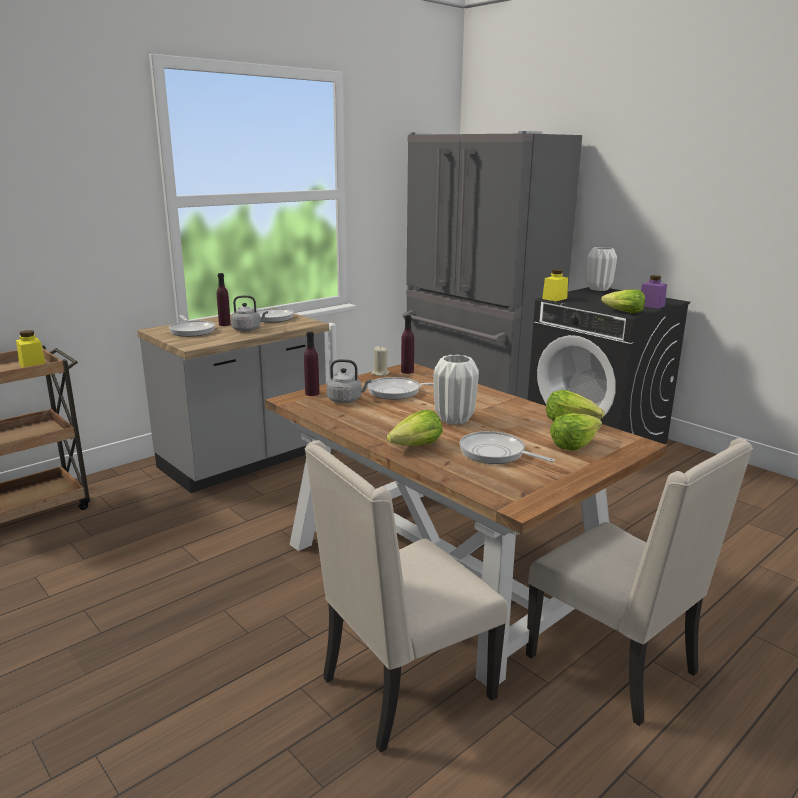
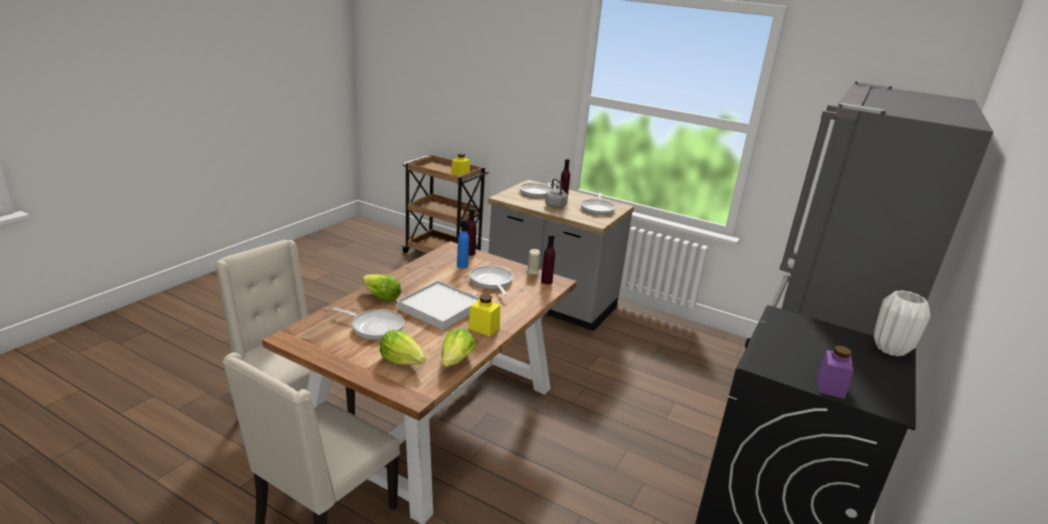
camera: 70 degrees right, 5 degrees up
grey kettle [327,359,371,403] -> blue bottle [457,219,469,268]
white vase [434,355,479,425] -> white tray [397,281,480,330]
frying pan [459,431,555,464] -> frying pan turned 90 degrees clockwise [333,307,404,340]
yellow jar [542,269,568,301] -> yellow jar moved to [468,294,500,336]
lettuce [601,290,645,313] -> none

